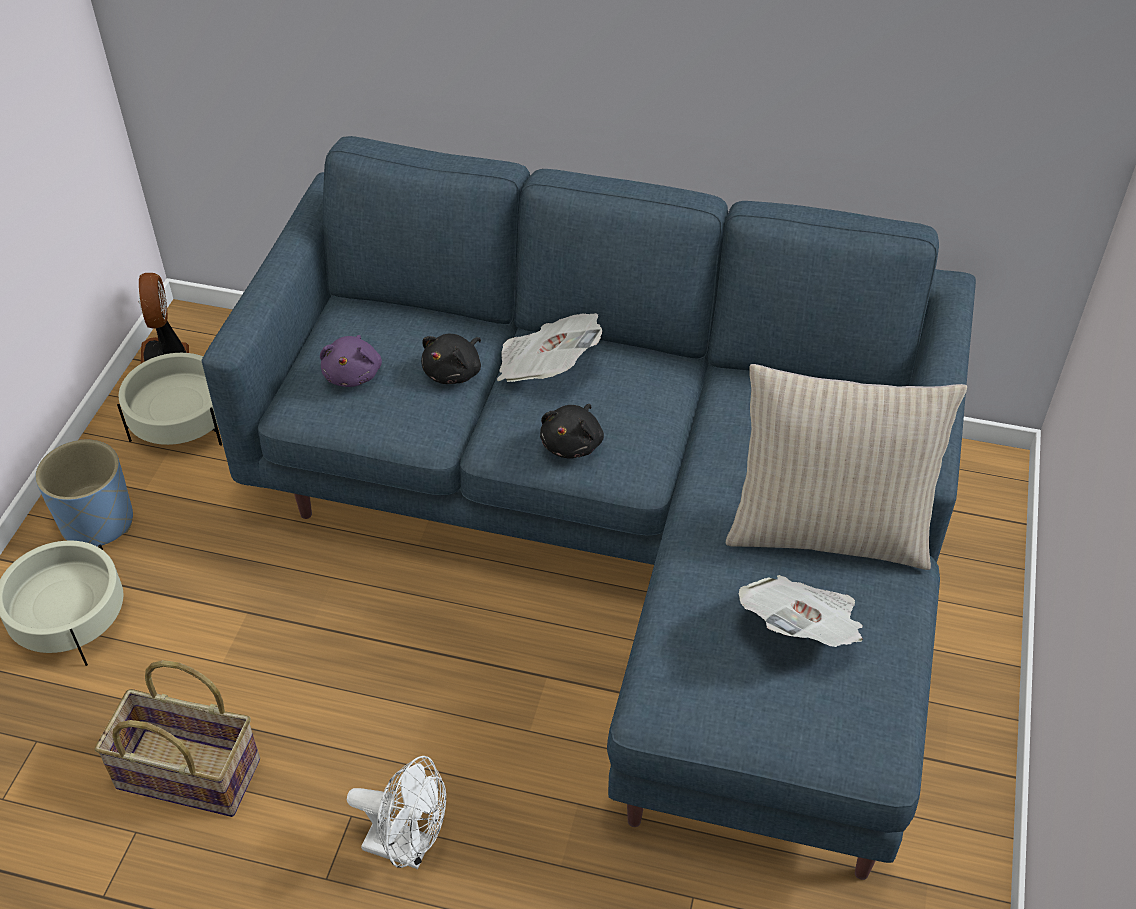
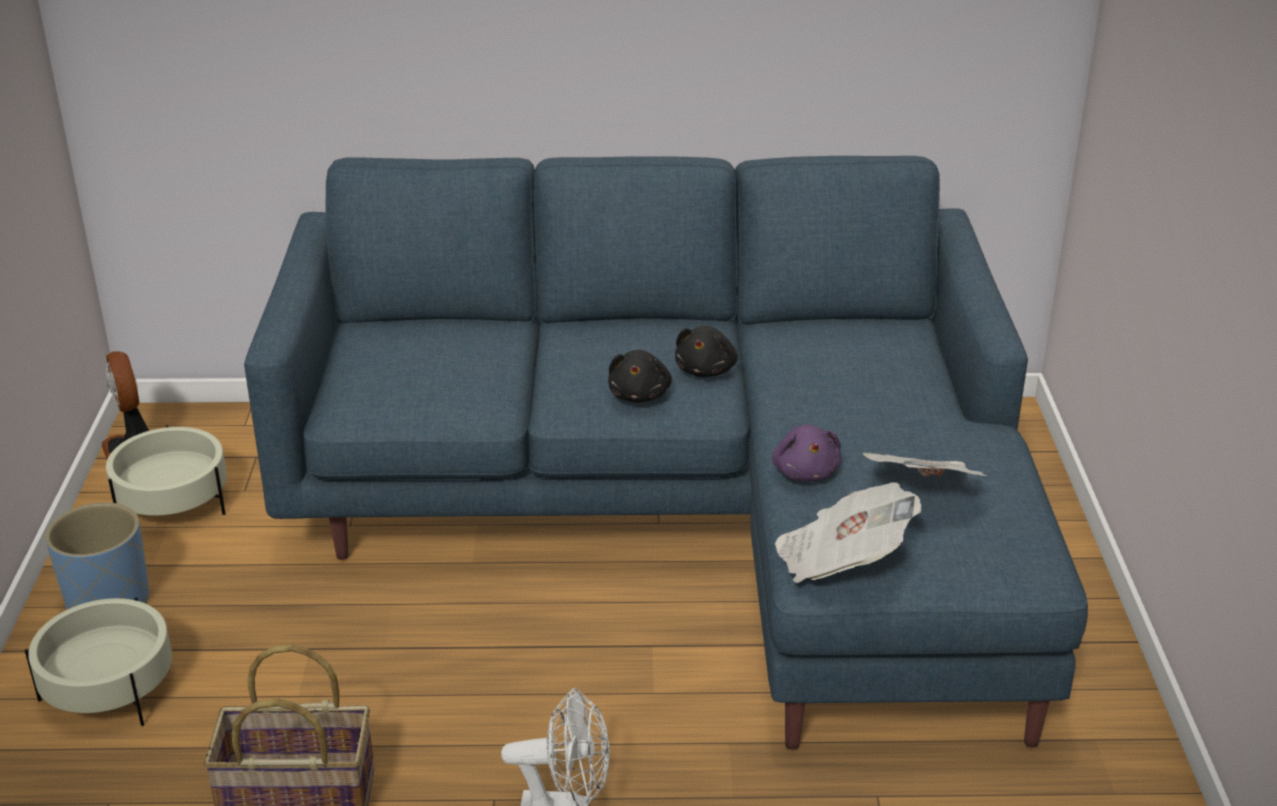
camera: 15 degrees left, 15 degrees down
purple plush toy [320,335,382,387] -> purple plush toy moved to [772,425,841,481]
black plush toy [421,334,481,384] -> black plush toy moved to [675,326,738,377]
newspaper [497,313,602,382] -> newspaper moved to [775,482,921,583]
beige pillow [726,364,967,570] -> none

